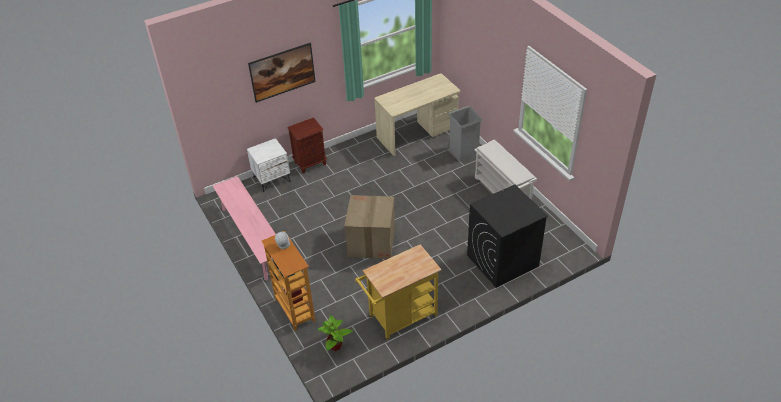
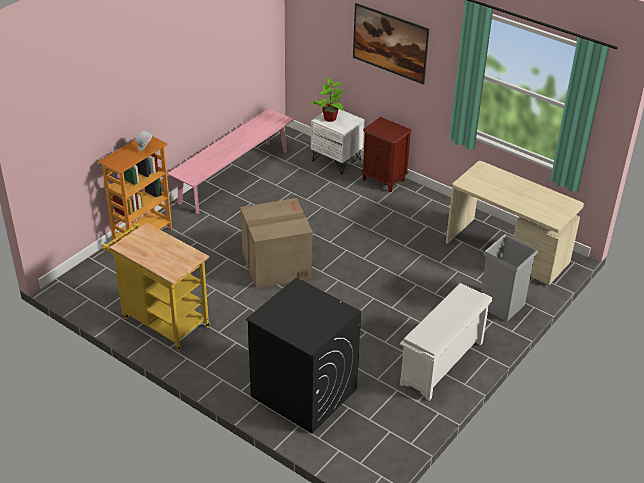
camera: 65 degrees right, 5 degrees down
potted plant [318,315,353,351] -> potted plant moved to [311,78,344,122]

